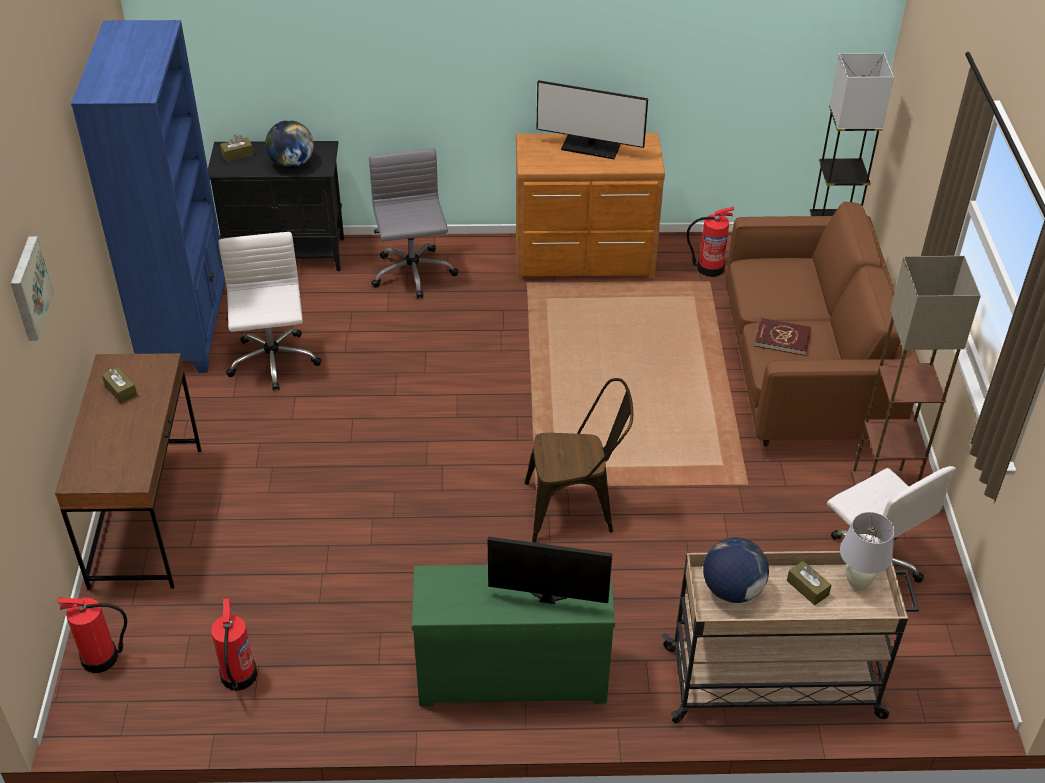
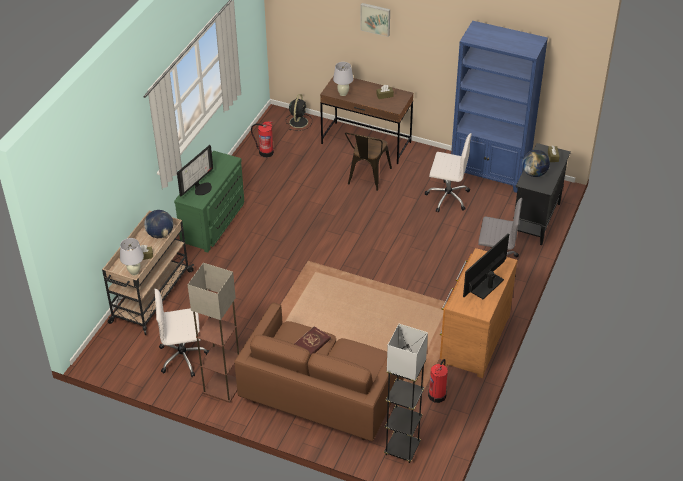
camera: 115 degrees right, 0 degrees up
fire extinguisher [58,597,127,673] -> black fan [286,94,312,131]
brown chair [525,378,633,543] -> brown chair moved to [345,132,392,191]
none -> white table lamp [333,62,353,96]

